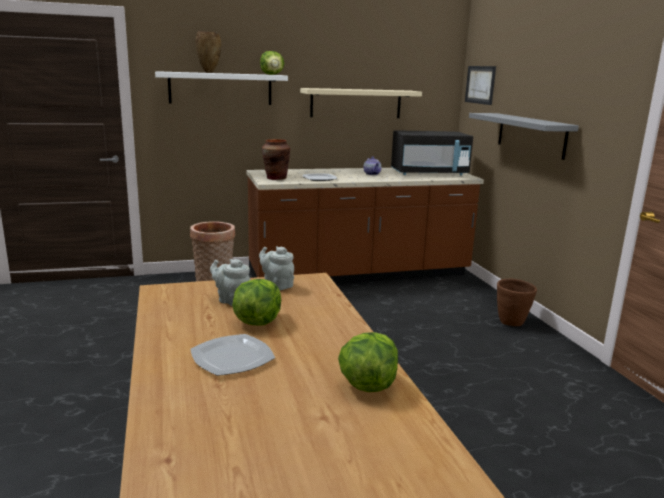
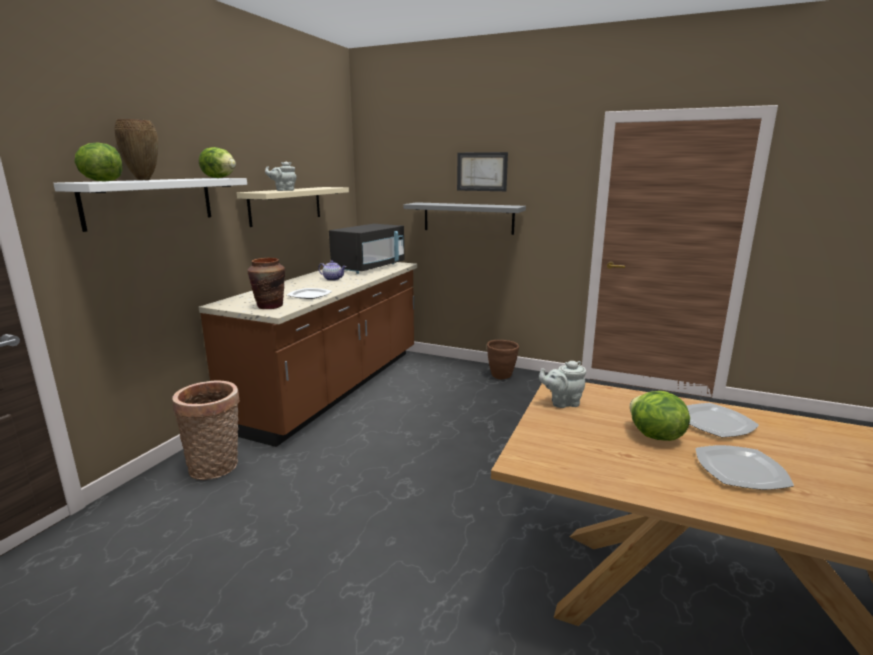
camera: 50 degrees left, 0 degrees up
grey teapot [210,259,250,306] -> grey teapot moved to [265,161,297,191]
lettuce [338,332,398,392] -> lettuce moved to [75,142,122,182]
picture [465,66,496,105] -> picture moved to [457,152,508,191]
none -> plate [687,403,759,437]

